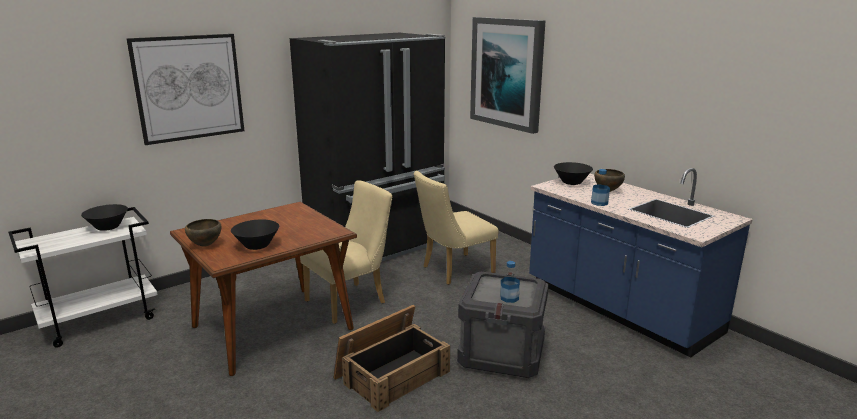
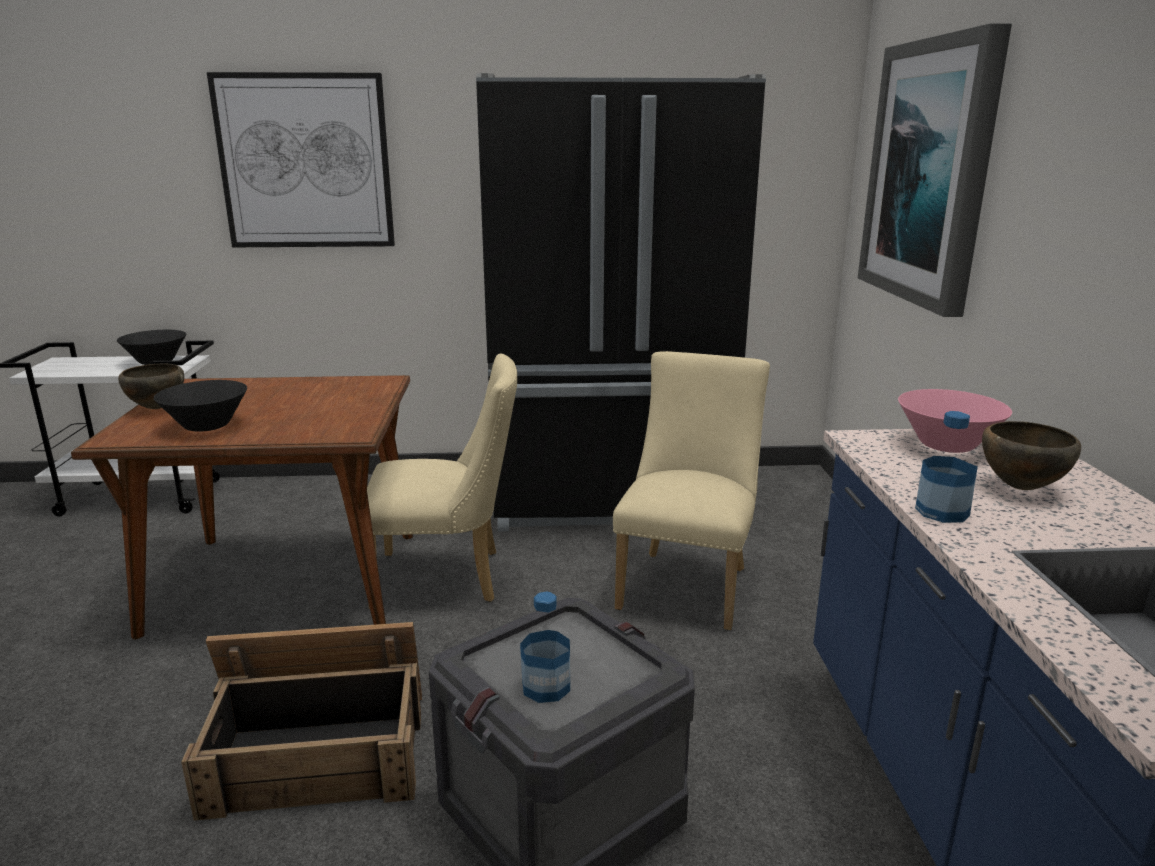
camera: 35 degrees right, 0 degrees up
beige chair [414,171,499,285] -> beige chair turned 105 degrees clockwise [613,351,770,630]
black bowl [554,162,593,185] -> pink bowl [898,389,1012,453]

